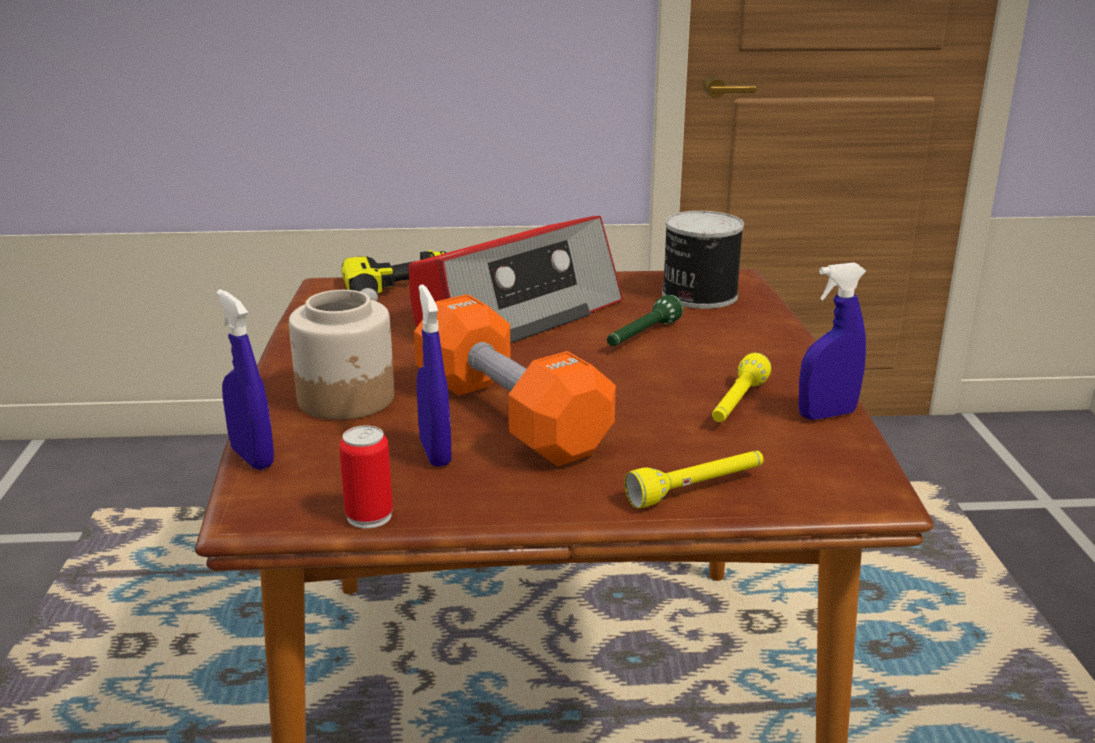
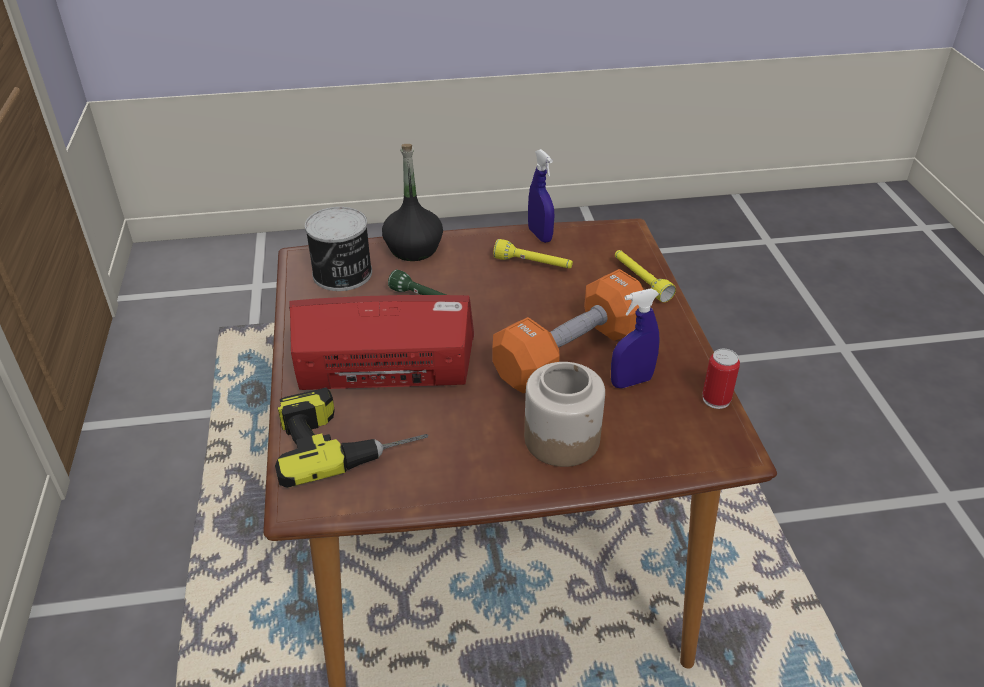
camera: 95 degrees left, 15 degrees up
blue spray bottle [217,289,274,470] -> none
radio [409,216,623,343] -> radio turned 45 degrees counterclockwise [289,295,474,390]
none -> black bottle [382,144,443,261]

